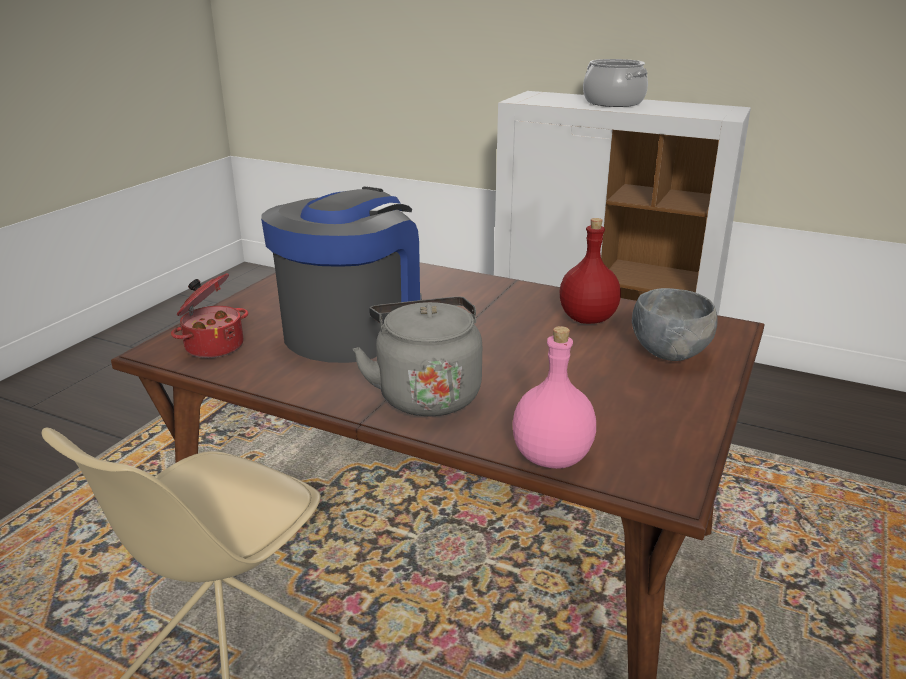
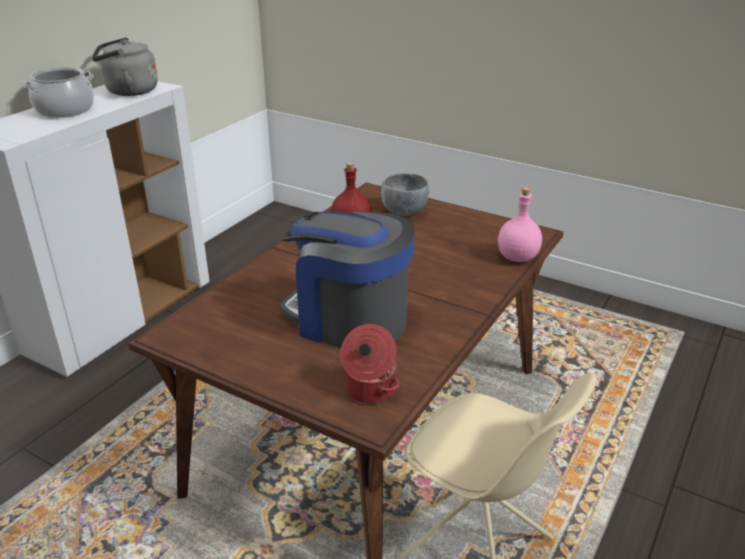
camera: 85 degrees left, 5 degrees up
grey kettle [353,297,482,416] -> grey kettle moved to [92,37,158,96]

